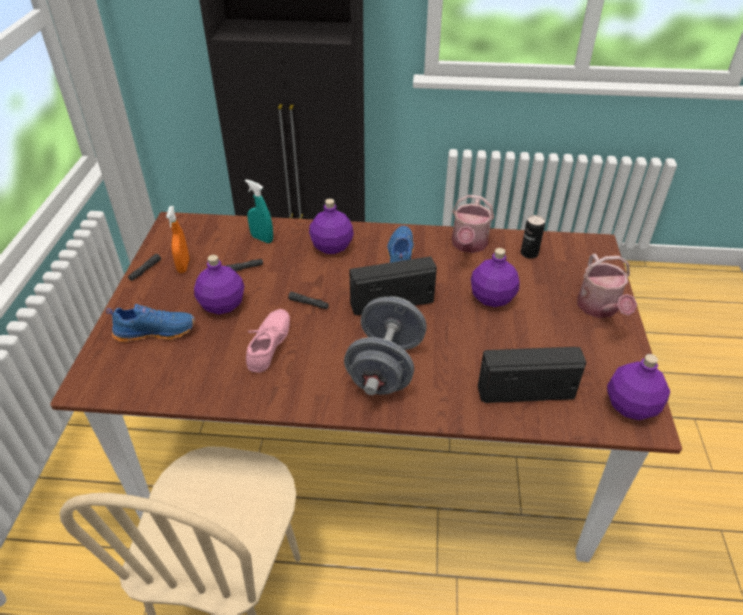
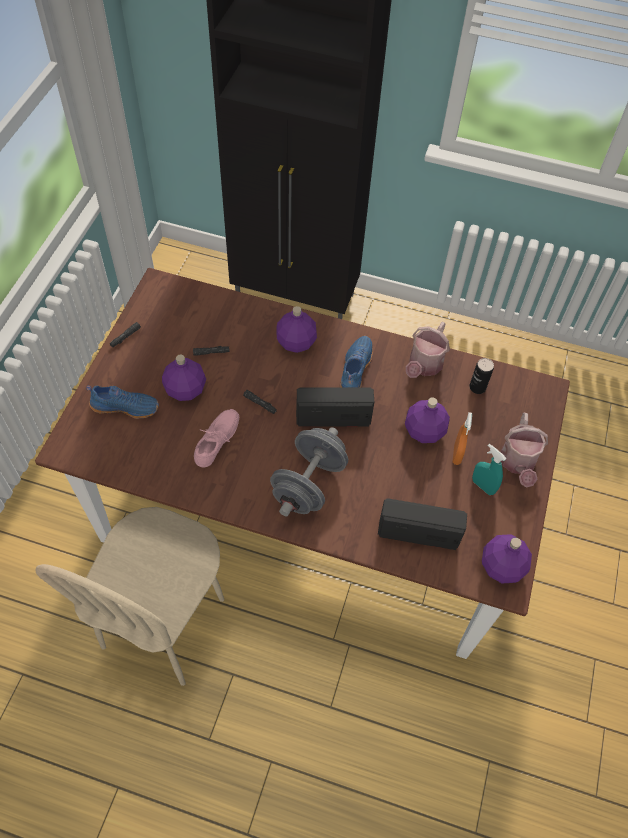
camera: 10 degrees right, 15 degrees up
orange spray bottle [166,206,189,273] -> orange spray bottle moved to [453,412,472,465]
turquoise spray bottle [245,179,273,243] -> turquoise spray bottle moved to [472,444,507,495]

